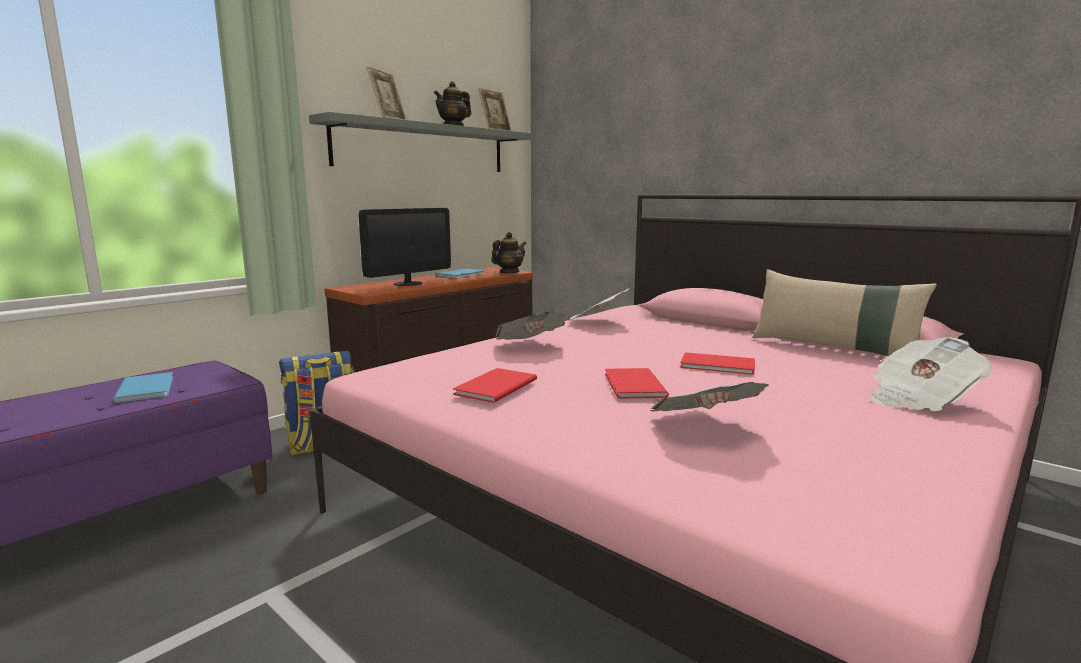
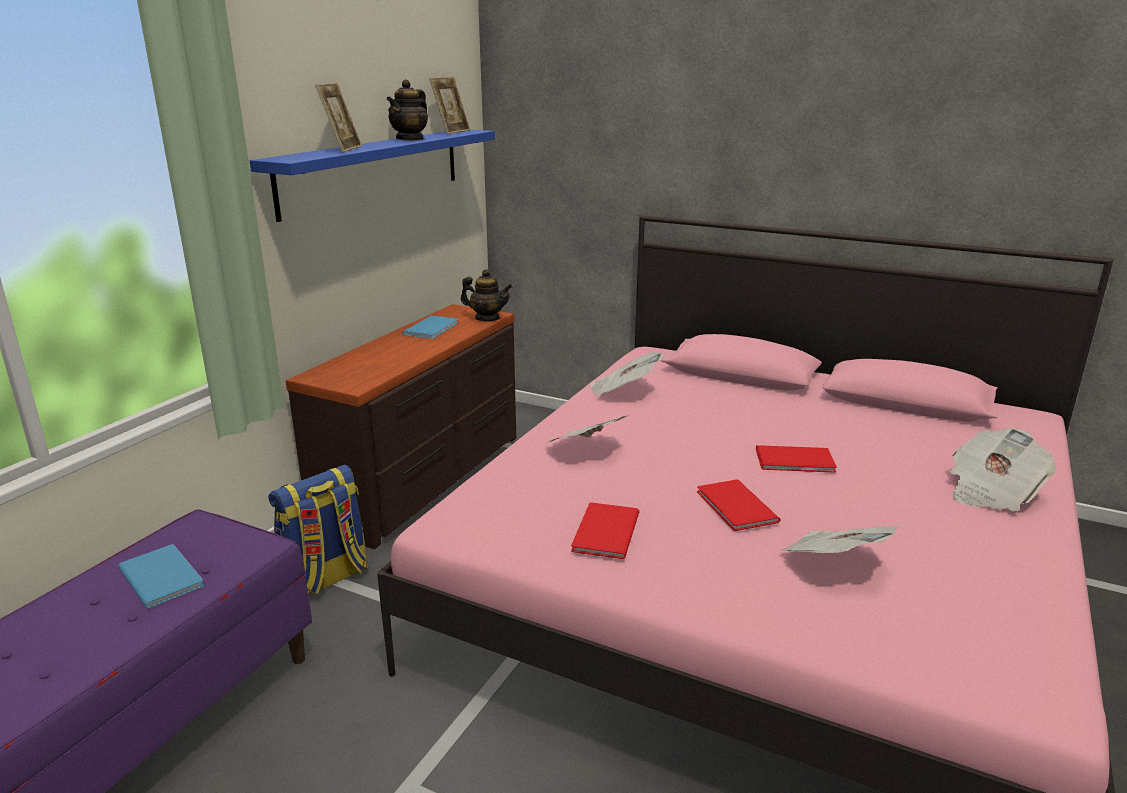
camera: 15 degrees left, 10 degrees up
grey shelf [309,112,531,172] -> blue shelf [250,130,495,222]
monitor [358,208,451,286] -> none
teapot [491,232,526,273] -> teapot turned 75 degrees clockwise [461,269,512,321]
beige pillow [752,269,937,356] -> none

